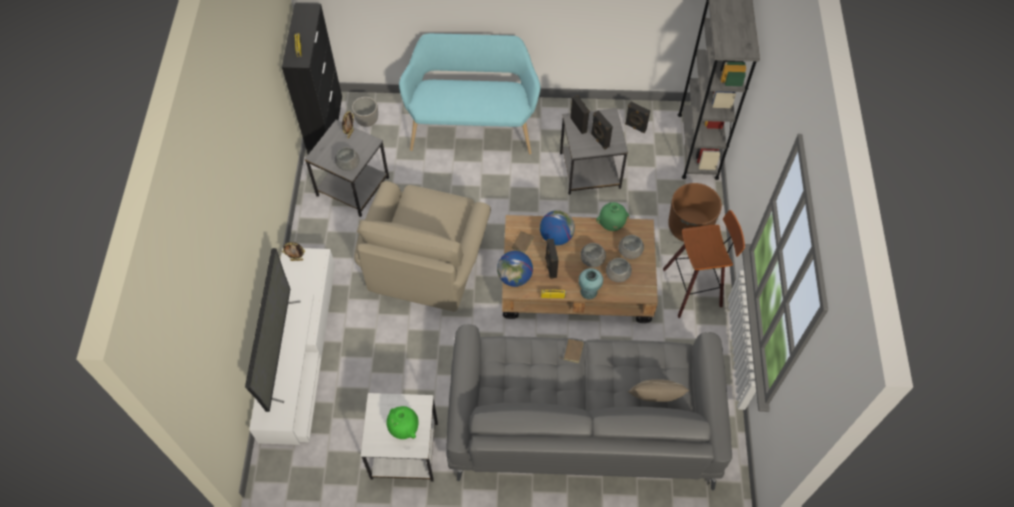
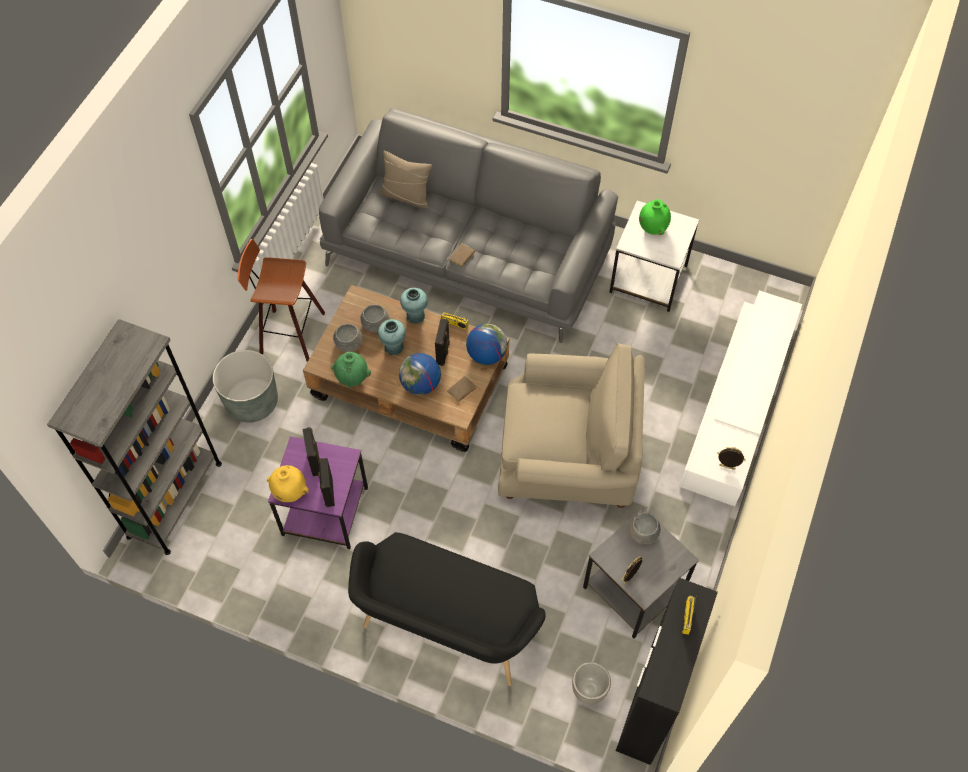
camera: 160 degrees left, 0 degrees up
television [245,248,301,412] -> none
beige armchair [354,181,491,312] -> beige armchair turned 60 degrees clockwise [498,343,645,508]
turquoise bench [399,33,540,154] -> black bench [348,532,546,686]
grey side table [560,108,628,195] -> purple side table [268,436,368,549]
grey bowl [580,243,606,267] -> turquoise vase [378,319,406,355]
black speaker [625,102,650,133] -> none
brown planter [668,183,722,242] -> grey planter [213,350,278,423]
none -> yellow vase [267,465,309,502]

